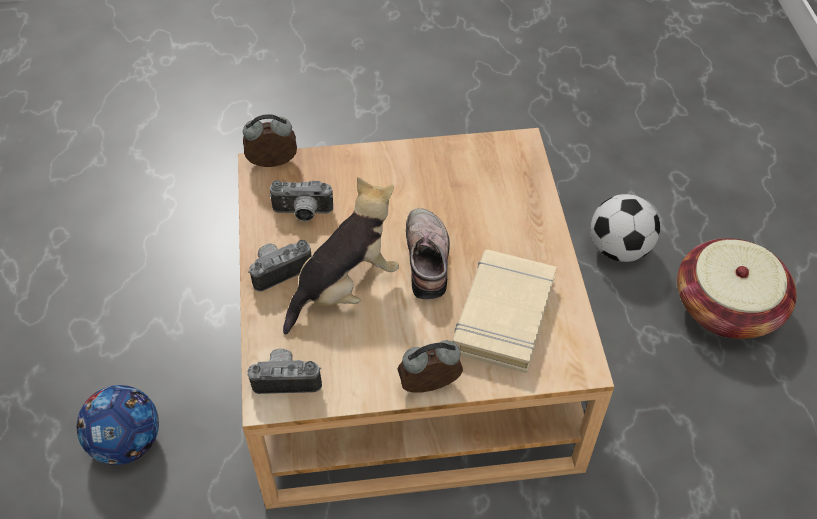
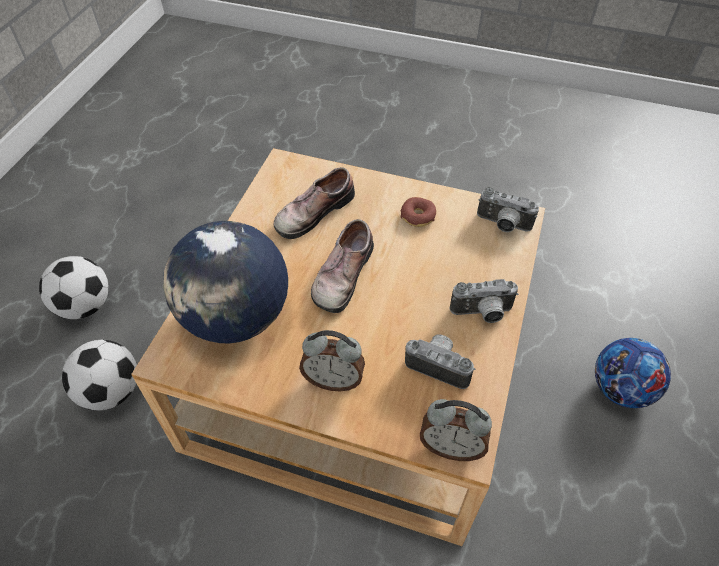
camera: 155 degrees left, 0 degrees up
plush toy [283,177,399,335] -> none
alarm clock [397,340,463,393] -> alarm clock moved to [299,330,365,392]
beige book [452,250,557,373] -> shoe [274,167,355,239]
basket [677,238,797,339] -> football [39,256,109,319]
none -> globe [163,221,288,343]
none -> donut [401,197,436,227]

